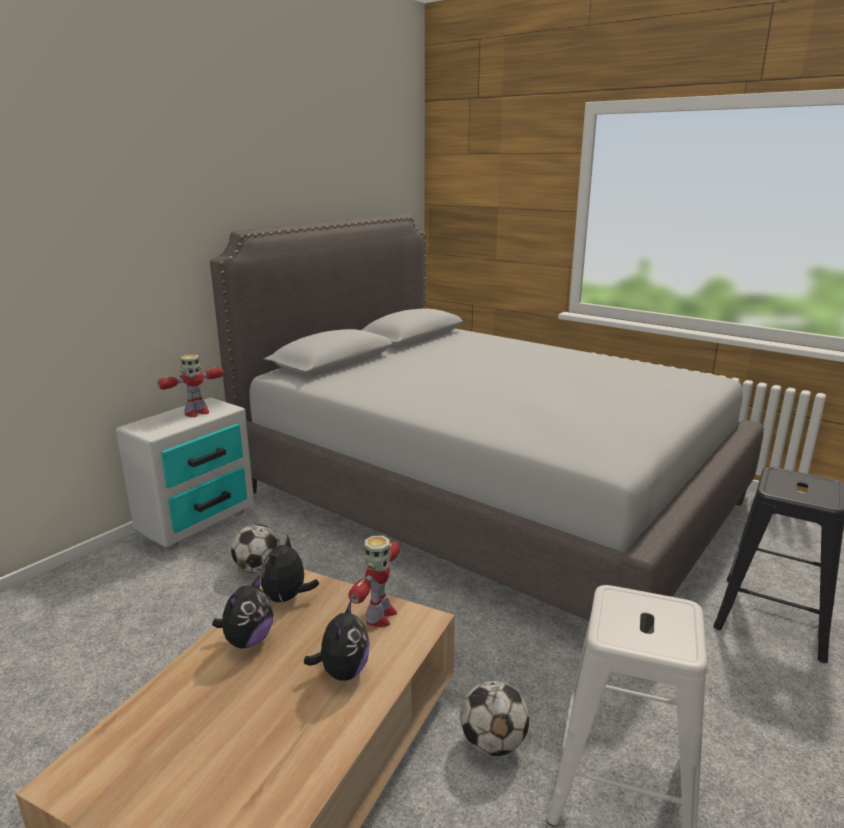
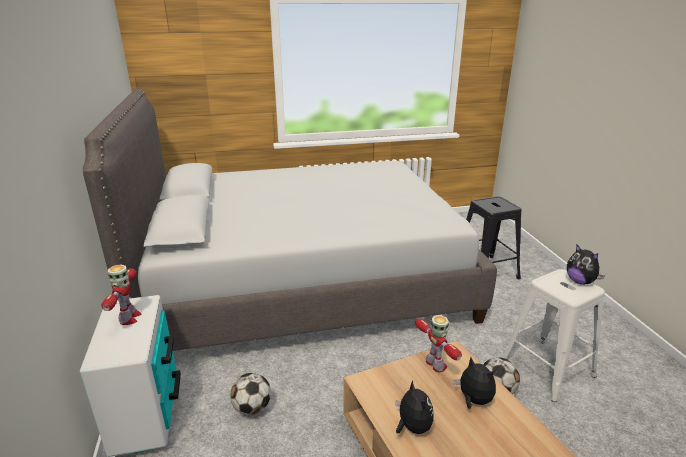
camera: 50 degrees left, 5 degrees up
plush toy [261,534,319,603] -> plush toy moved to [567,245,604,284]

